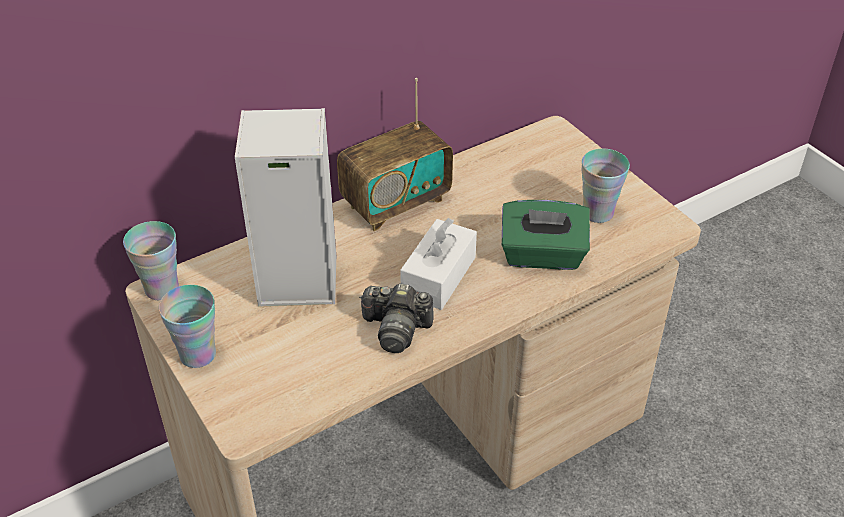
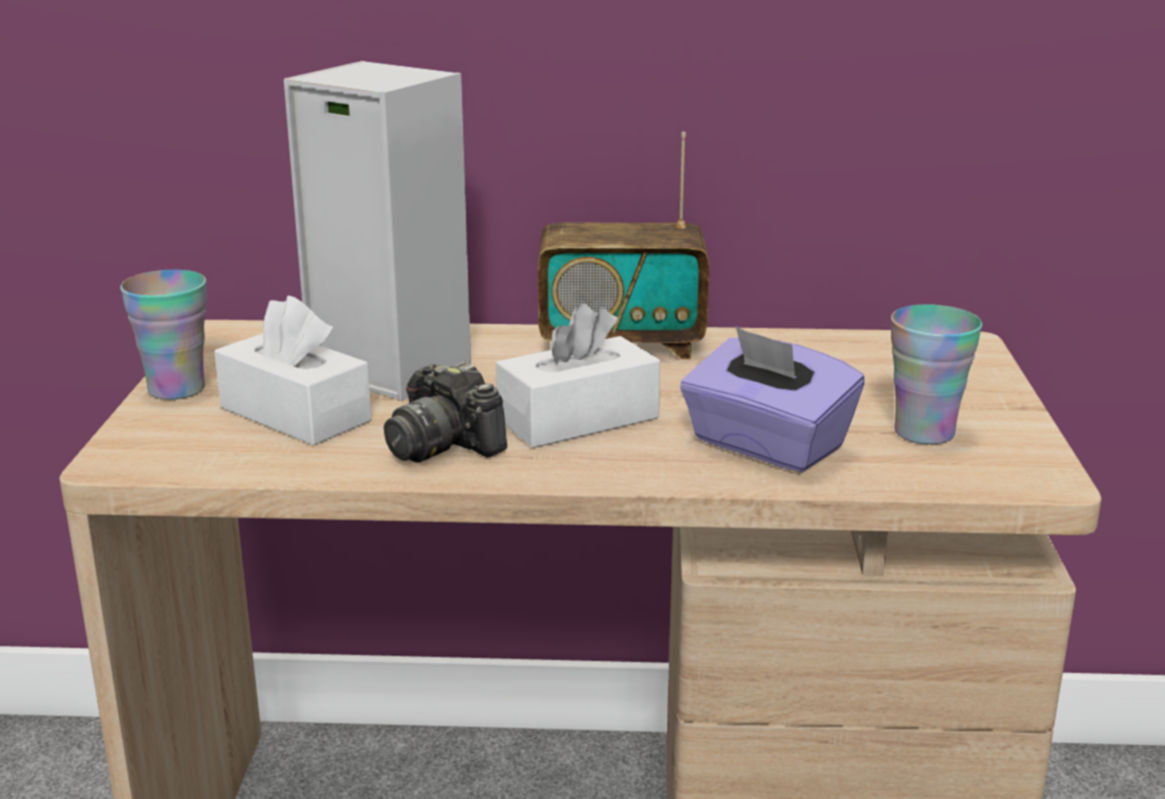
camera: 35 degrees right, 20 degrees down
cup [123,221,179,300] -> none
green tissue box [502,200,590,270] -> purple tissue box [680,327,865,472]
none -> white tissue box [214,296,372,445]

